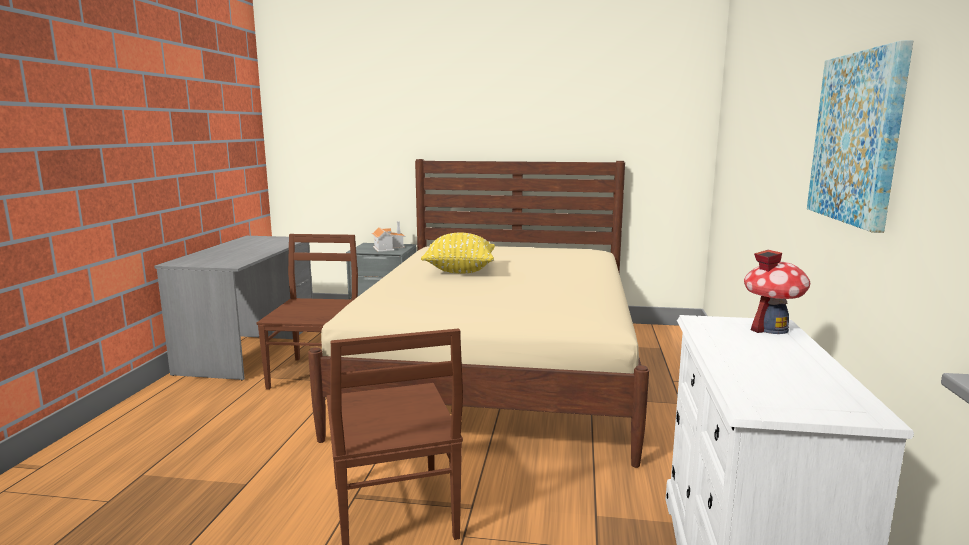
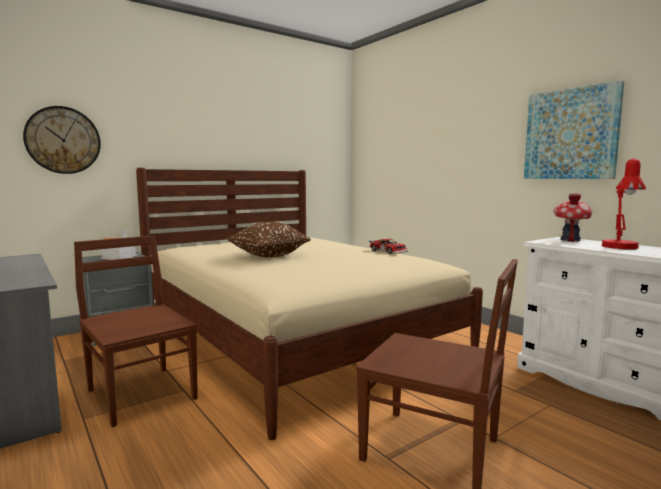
camera: 45 degrees left, 5 degrees down
yellow pillow [421,233,495,273] -> brown pillow [227,222,311,258]
none -> wall clock [23,106,101,174]
none -> toy car [369,239,408,254]
none -> red table lamp [602,159,646,249]

